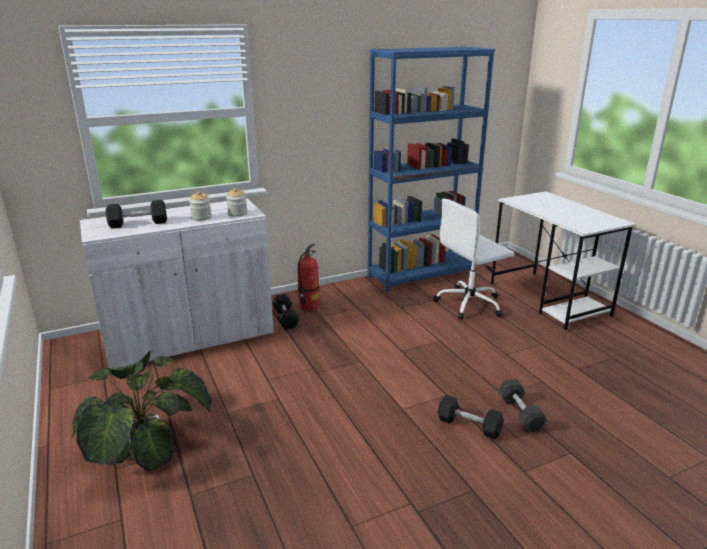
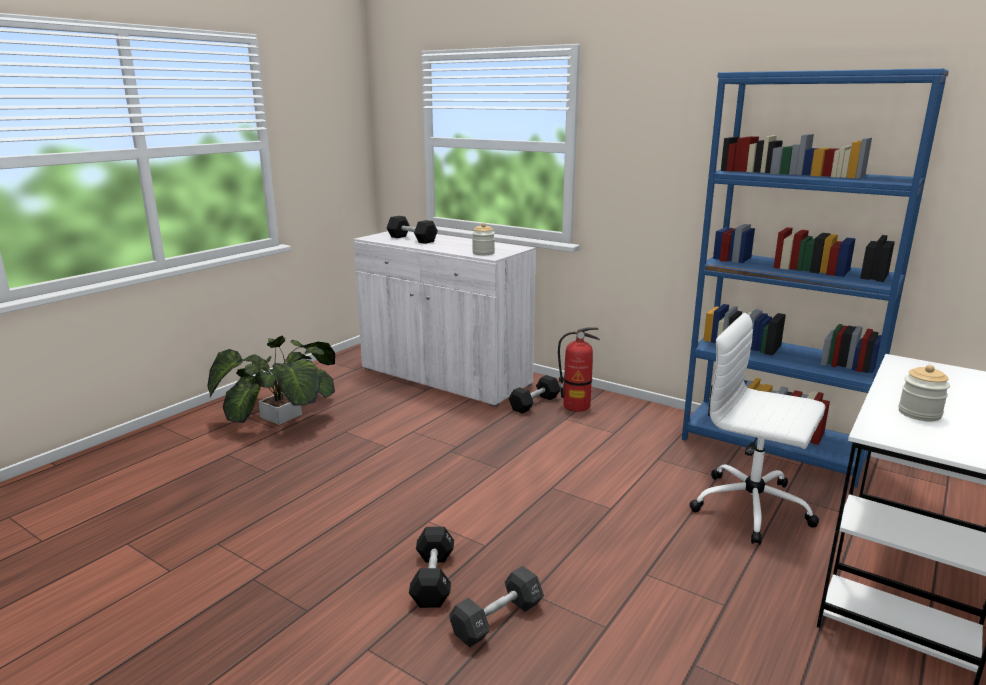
camera: 60 degrees right, 5 degrees down
jar [189,191,212,221] -> jar moved to [899,365,950,421]

